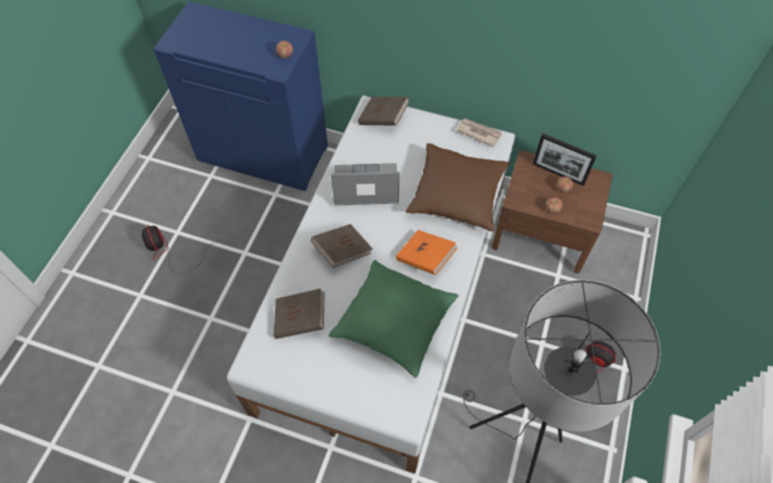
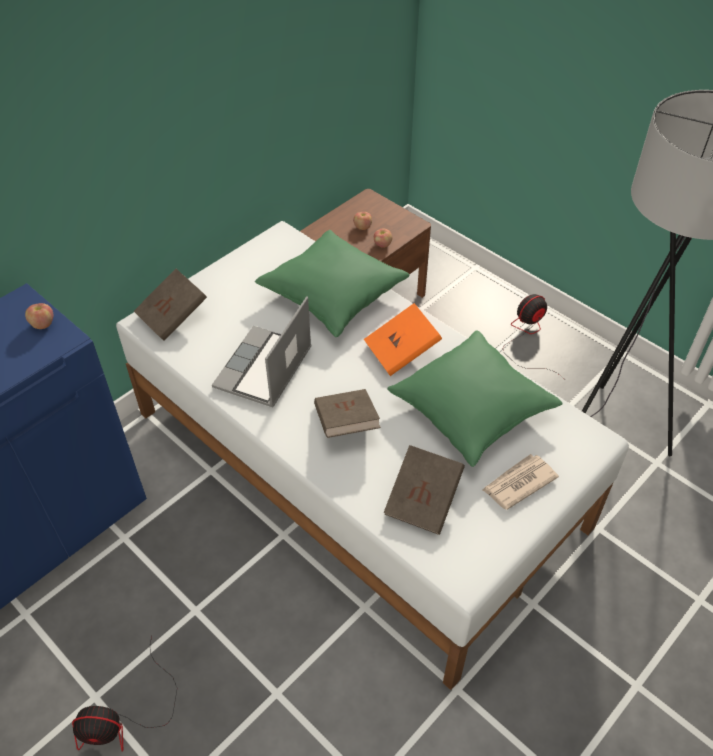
camera: 65 degrees left, 10 degrees down
brown pillow [405,143,509,231] -> green pillow [255,230,410,337]
newspaper [456,118,502,148] -> newspaper moved to [482,454,559,510]
picture frame [533,133,597,186] -> none

